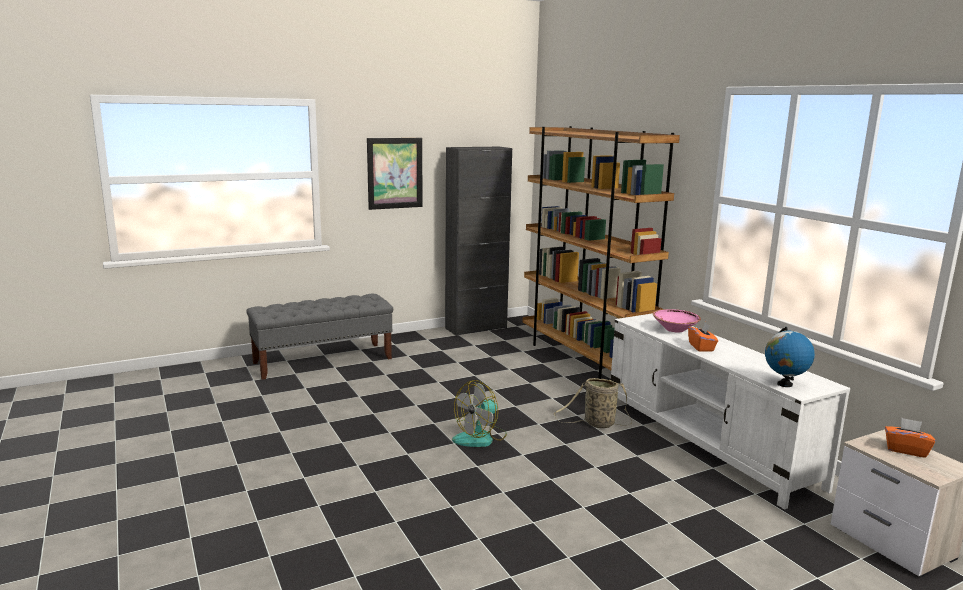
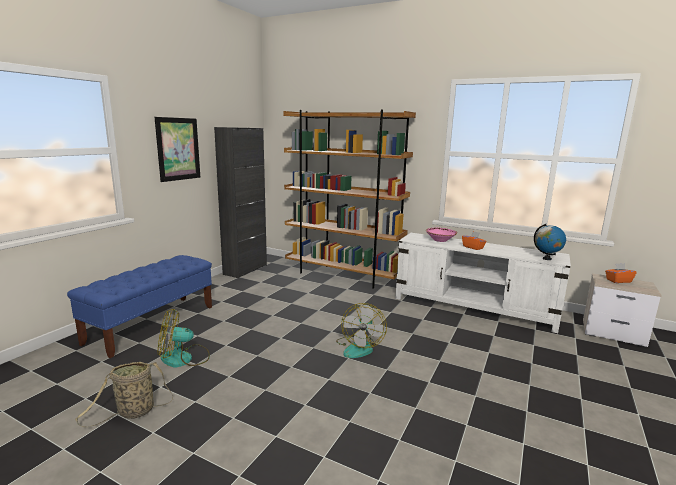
camera: 35 degrees left, 0 degrees up
grey bench [246,294,393,380] -> blue bench [67,255,212,358]
basket [554,378,632,428] -> basket moved to [75,362,173,427]
none -> fan [158,309,210,368]

